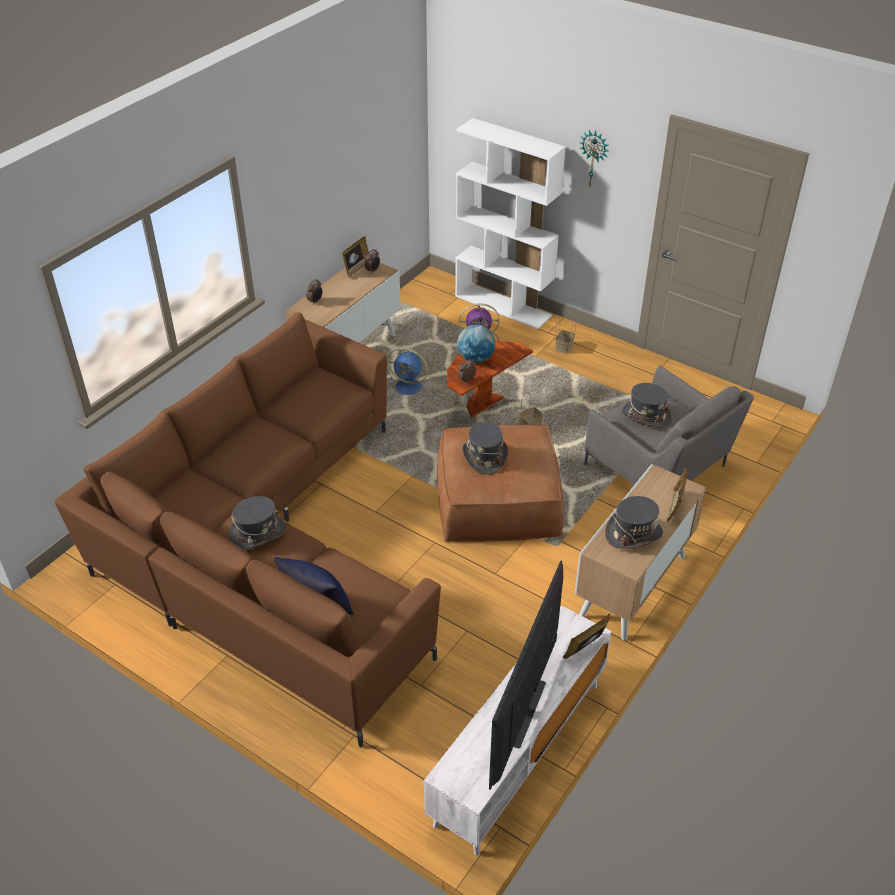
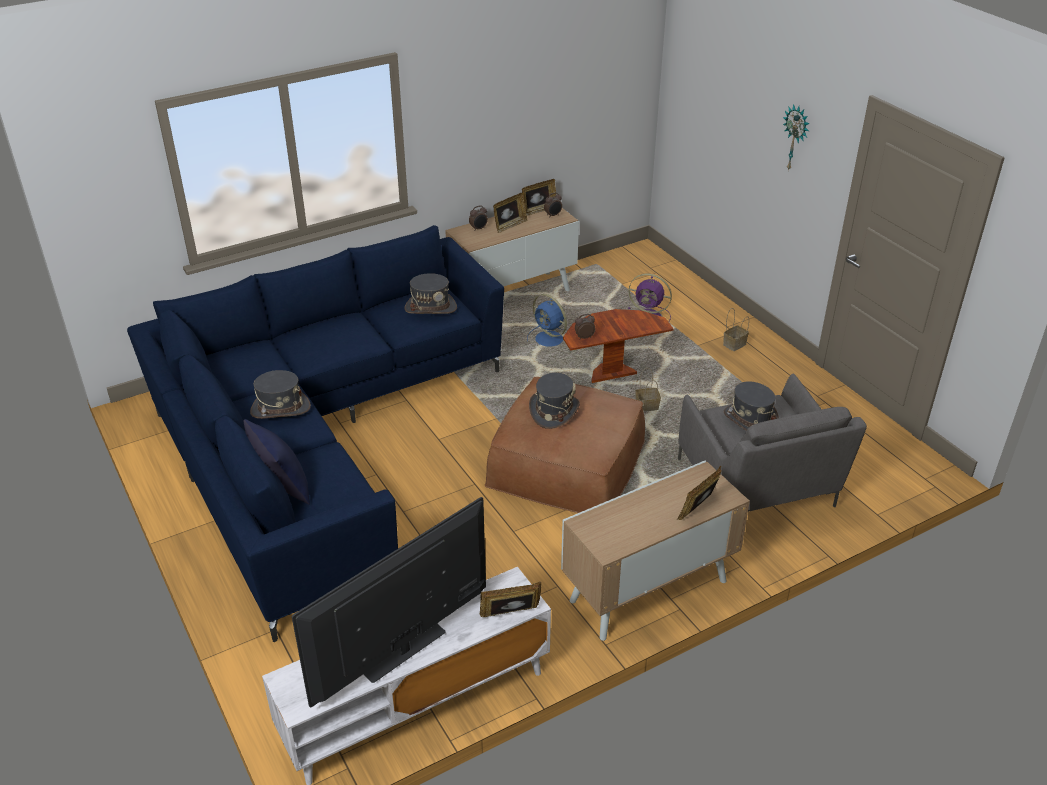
camera: 25 degrees right, 5 degrees down
brown sofa [55,312,441,747] -> blue sofa [127,225,504,642]
white bookcase [455,118,566,329] -> none
globe [457,325,495,363] -> none
grey hat [605,496,663,549] -> grey hat moved to [404,273,457,314]
none -> picture frame [493,192,528,233]

